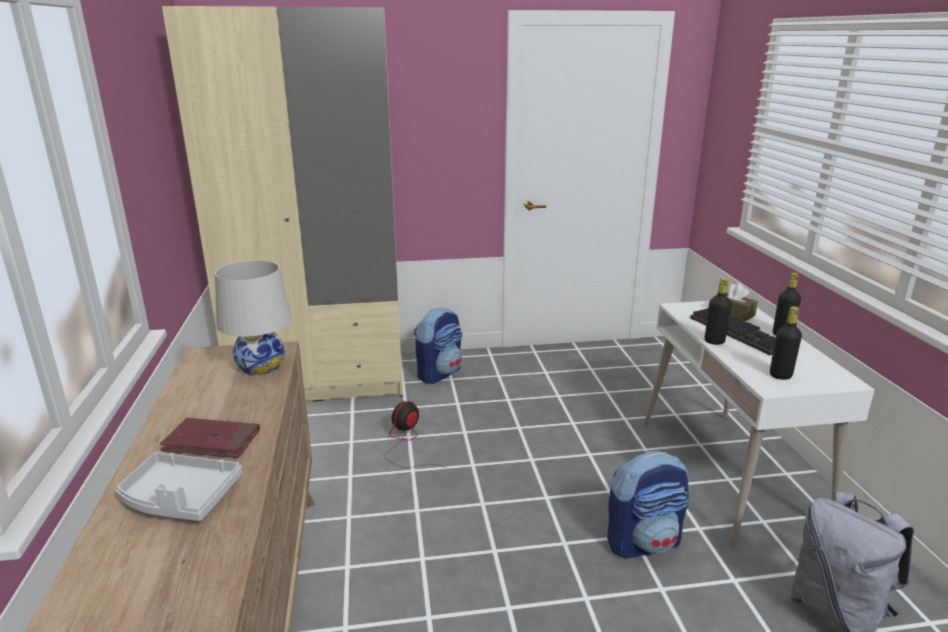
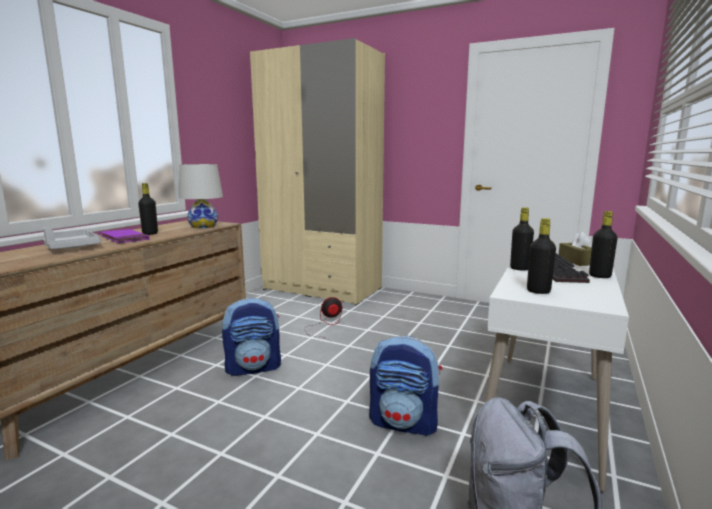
camera: 35 degrees right, 10 degrees down
red book [160,418,260,458] -> purple book [100,229,149,243]
backpack [414,307,462,384] -> backpack moved to [222,298,281,376]
none -> black bottle [138,183,158,235]

